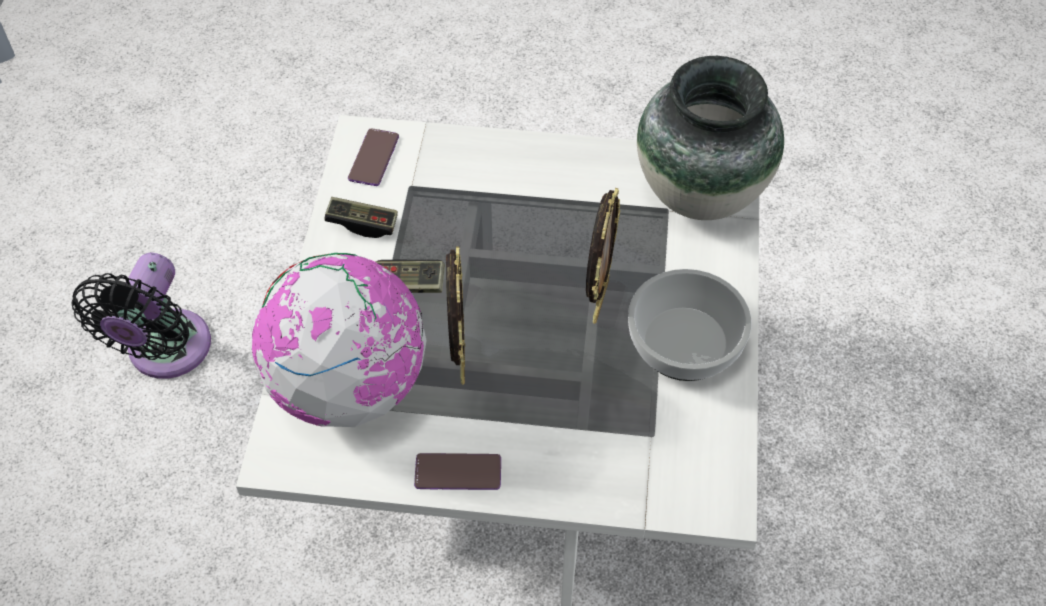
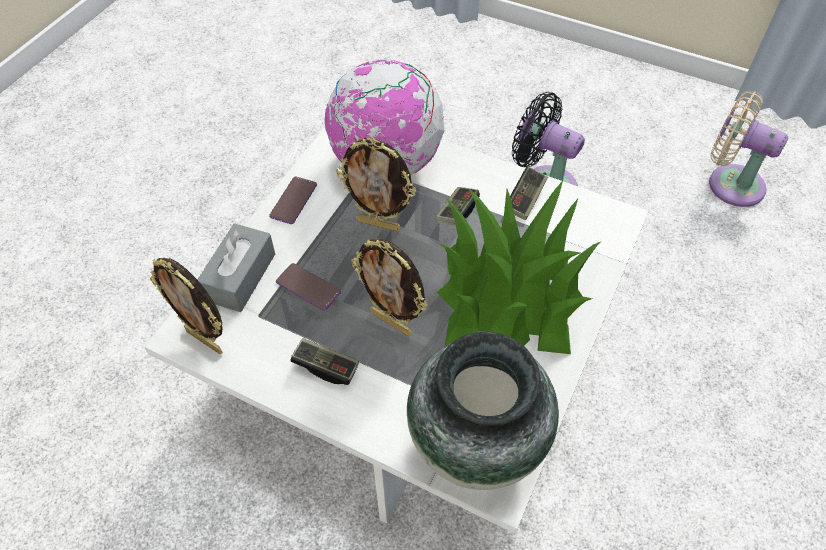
camera: 110 degrees right, 0 degrees up
phone [348,128,399,186] -> phone moved to [276,263,341,311]
bowl [628,269,751,381] -> game controller [291,338,359,385]
none -> picture frame [150,258,223,354]
none -> grey tissue box [197,223,275,312]
none -> potted plant [437,181,601,354]
none -> beige fan [709,91,788,207]

